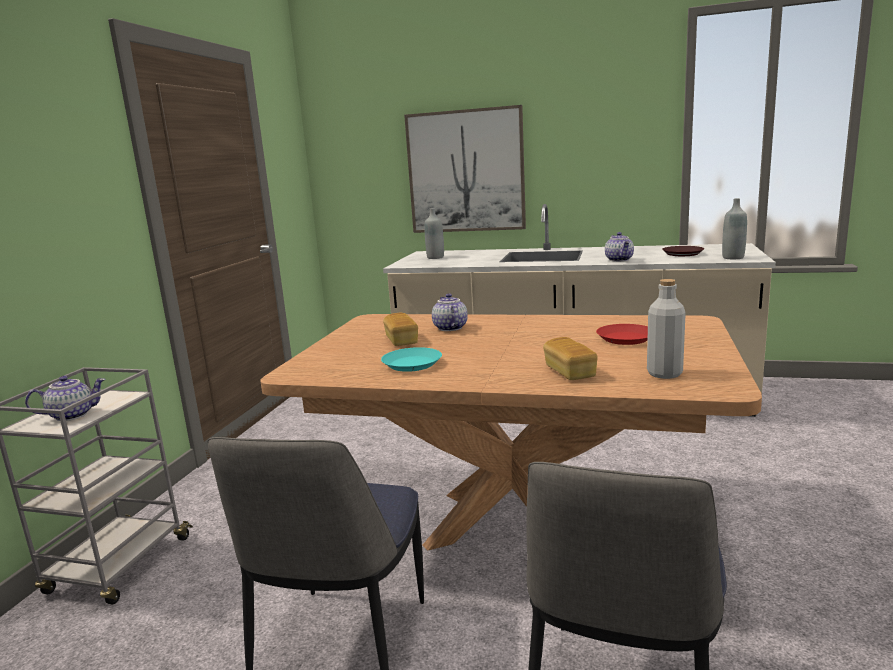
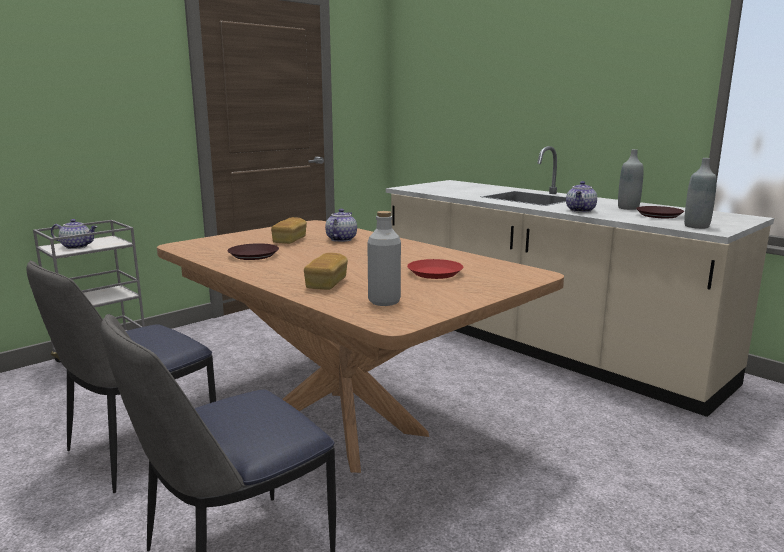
camera: 30 degrees right, 0 degrees up
turquoise plate [381,347,442,372] -> brown plate [228,243,279,260]
picture [404,105,526,233] -> none
grey bottle [425,208,444,259] -> grey bottle moved to [618,149,644,210]

